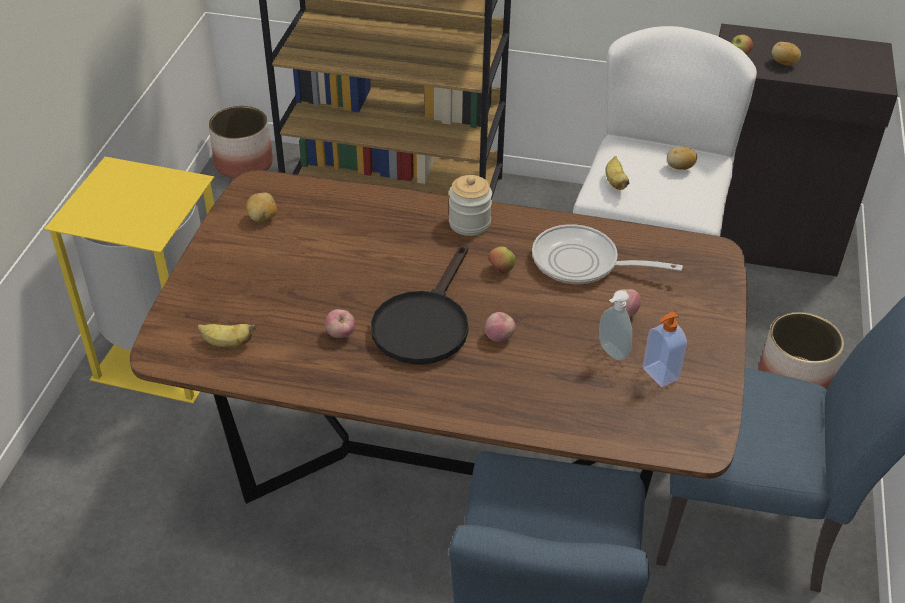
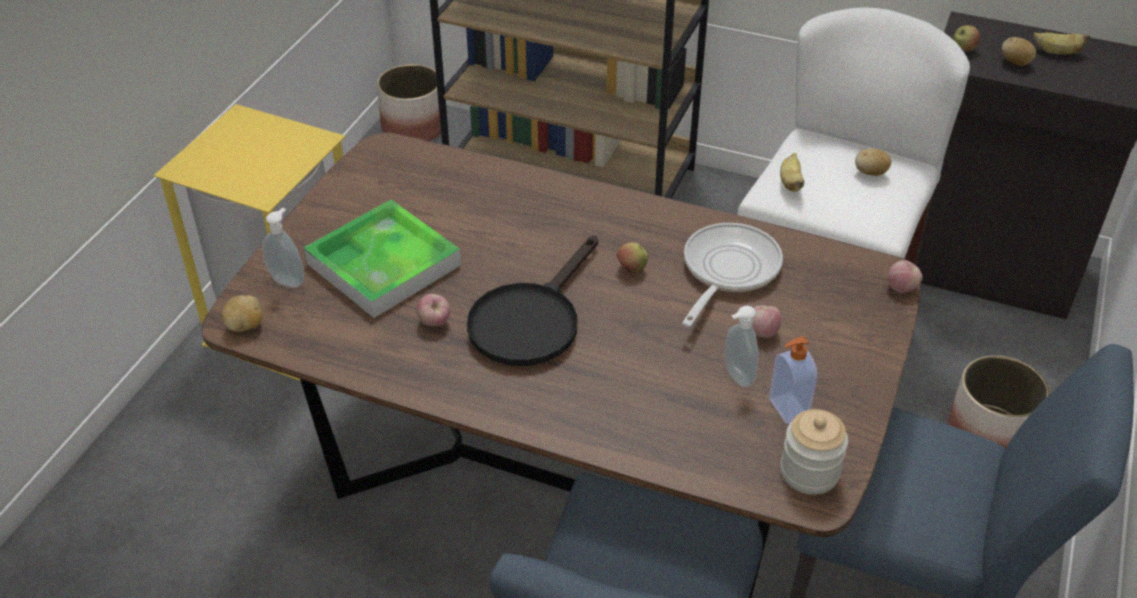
camera: 10 degrees right, 0 degrees up
banana [198,324,256,347] -> banana moved to [1033,32,1090,55]
potato [246,192,277,222] -> potato moved to [222,295,262,332]
jar [449,175,492,236] -> jar moved to [780,409,848,495]
apple [485,312,516,342] -> apple moved to [887,260,923,293]
frying pan [532,224,683,284] -> frying pan turned 90 degrees clockwise [682,223,783,327]
none -> soap dispenser [262,208,304,288]
none -> tray [304,200,461,318]

